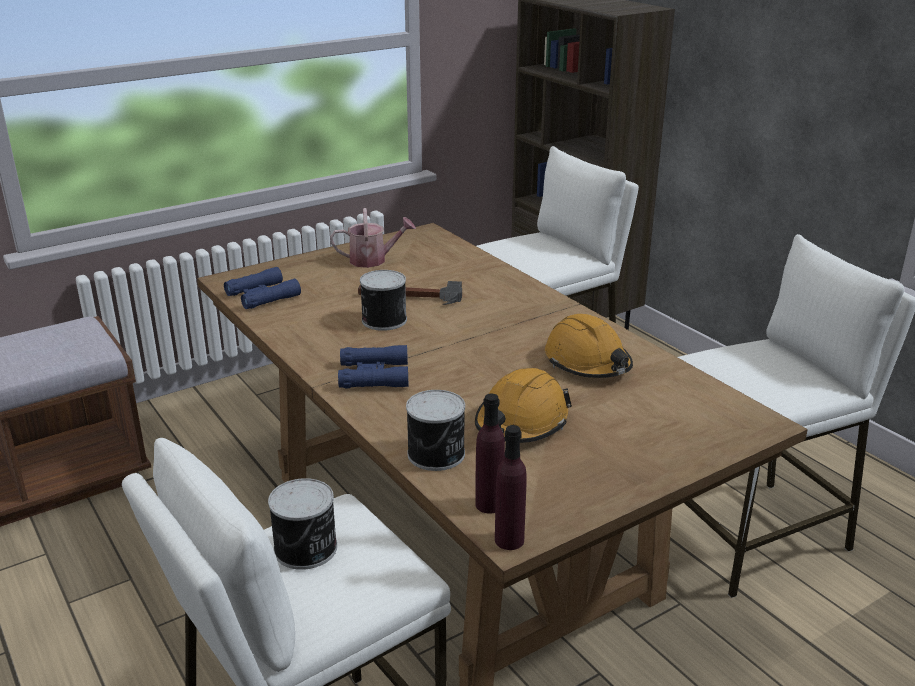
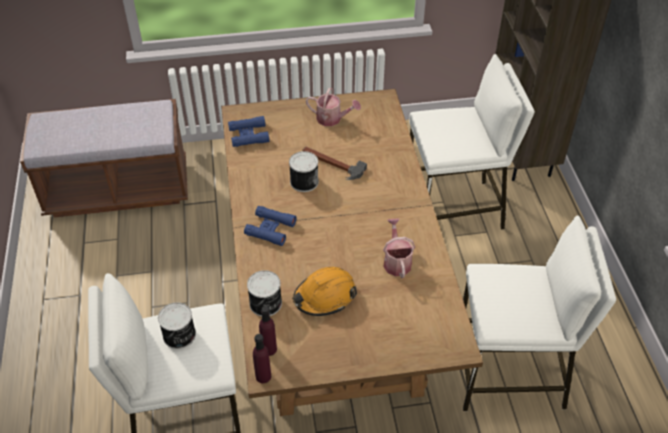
camera: 25 degrees right, 20 degrees up
orange hard hat [545,314,633,378] -> watering can [383,219,415,278]

